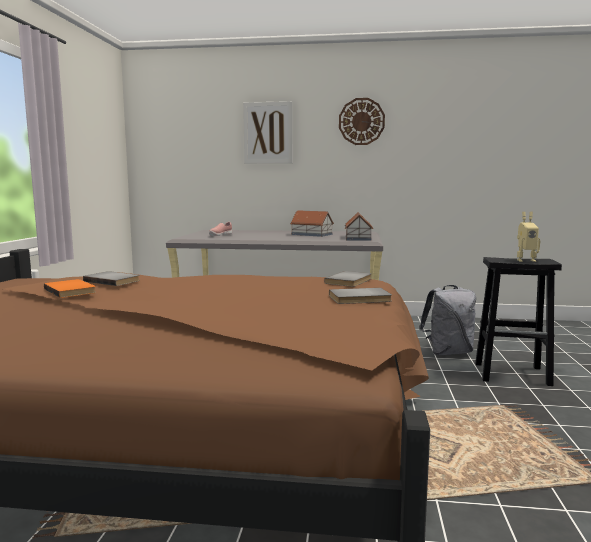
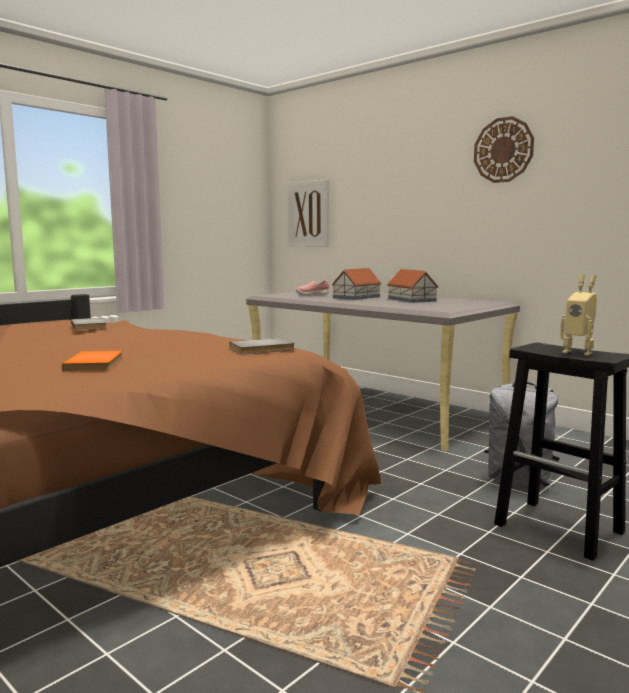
camera: 35 degrees right, 0 degrees up
orange book [44,279,96,298] -> orange book moved to [62,351,123,372]
picture [243,101,293,163] -> picture moved to [288,179,329,247]
grey book [329,288,392,304] -> none
toy house [345,212,373,241] -> toy house moved to [331,268,381,300]

